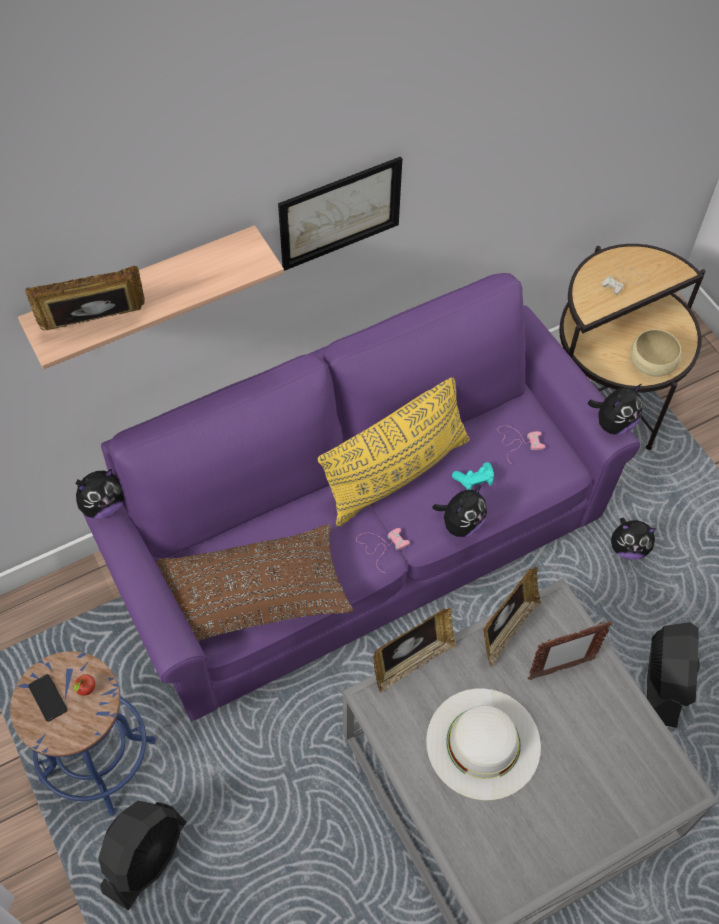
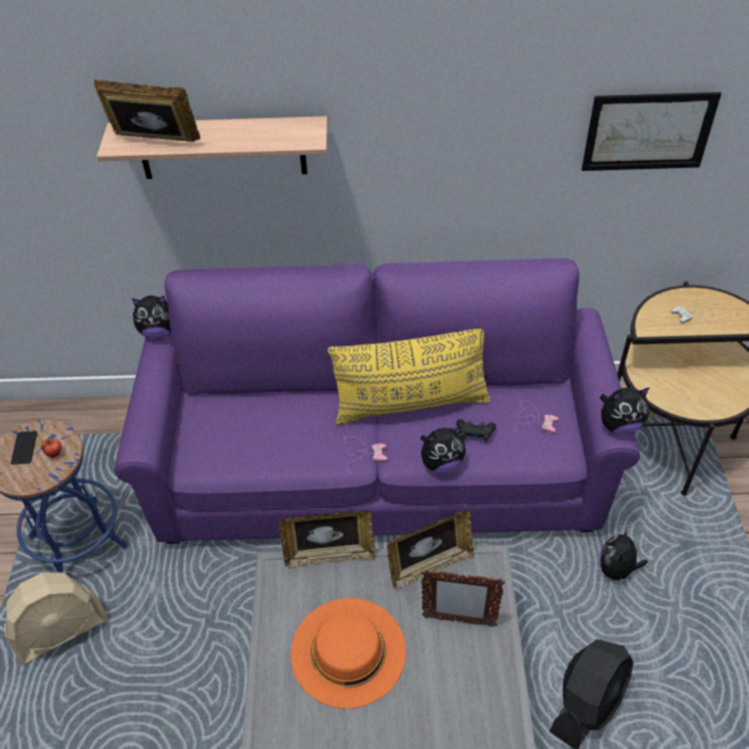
camera: 30 degrees right, 10 degrees down
black fan [99,801,187,910] -> beige fan [4,572,108,665]
brown pillow [157,524,353,642] -> none
picture [278,156,402,271] -> picture moved to [582,92,721,171]
white hat [426,688,541,800] -> orange hat [291,598,406,709]
turquoise game controller [452,462,494,490] -> black game controller [456,419,496,442]
plush toy [611,517,656,560] -> plush toy turned 75 degrees clockwise [600,527,648,587]
beige bowl [630,329,682,377] -> none

